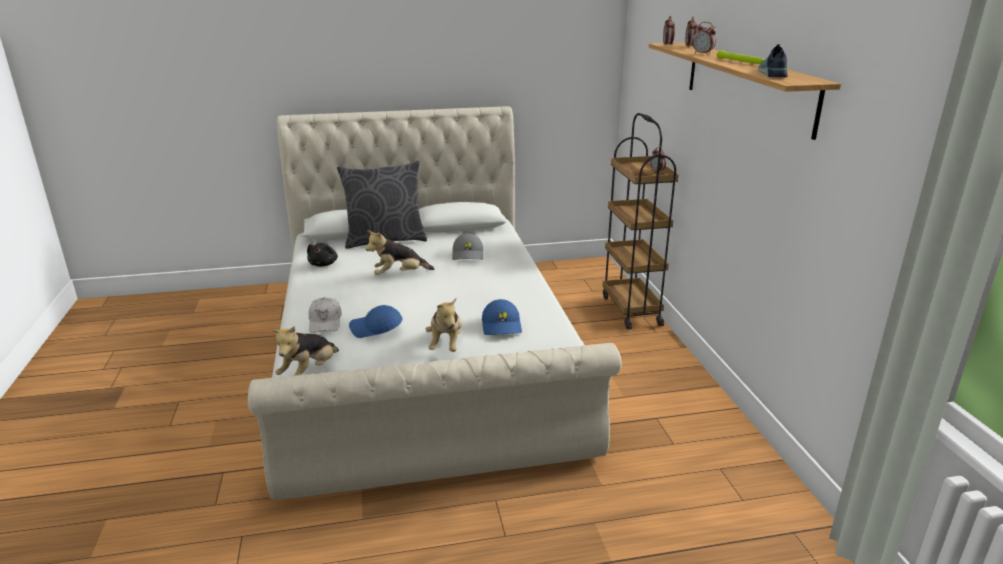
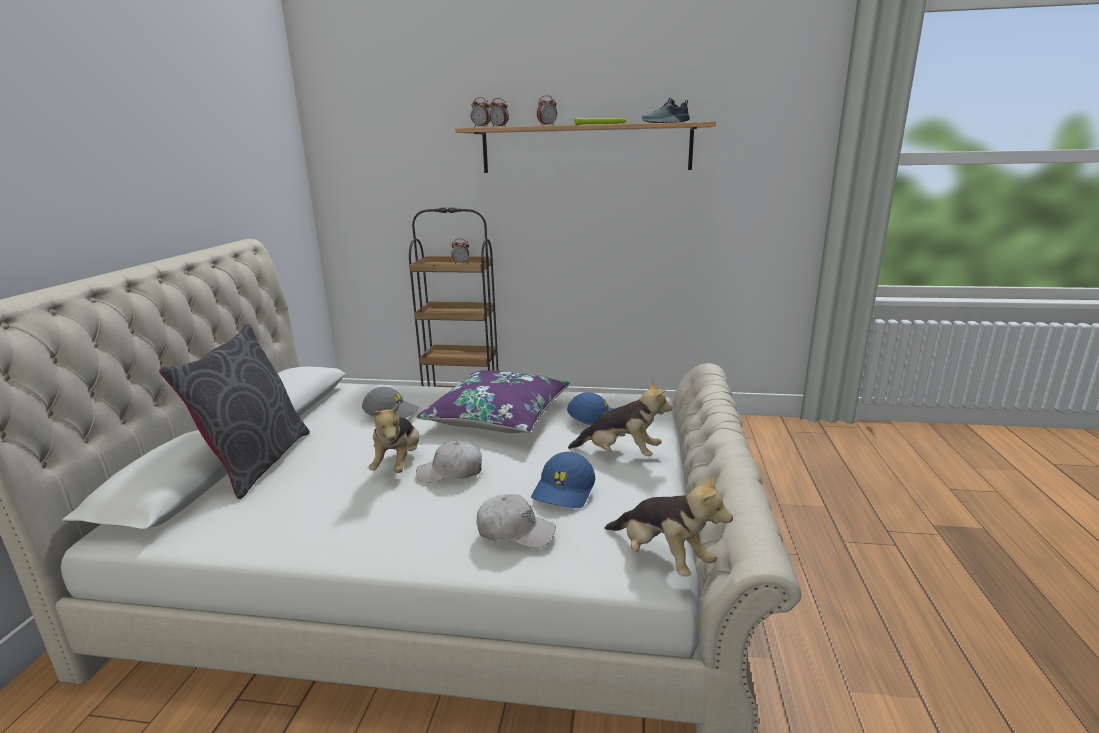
camera: 70 degrees left, 5 degrees down
black plush toy [307,243,338,267] -> none
none -> white cap [416,441,482,483]
none -> purple pillow [417,370,570,433]

